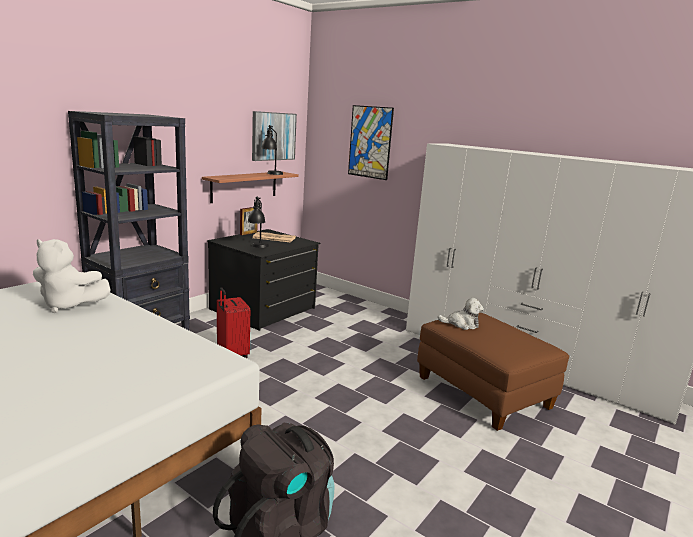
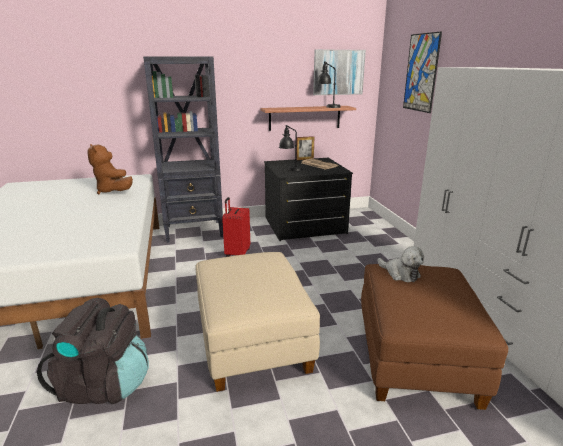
camera: 40 degrees right, 5 degrees up
white plush toy [33,239,111,313] -> brown plush toy [87,144,133,195]
none -> beige ottoman [196,252,320,392]

